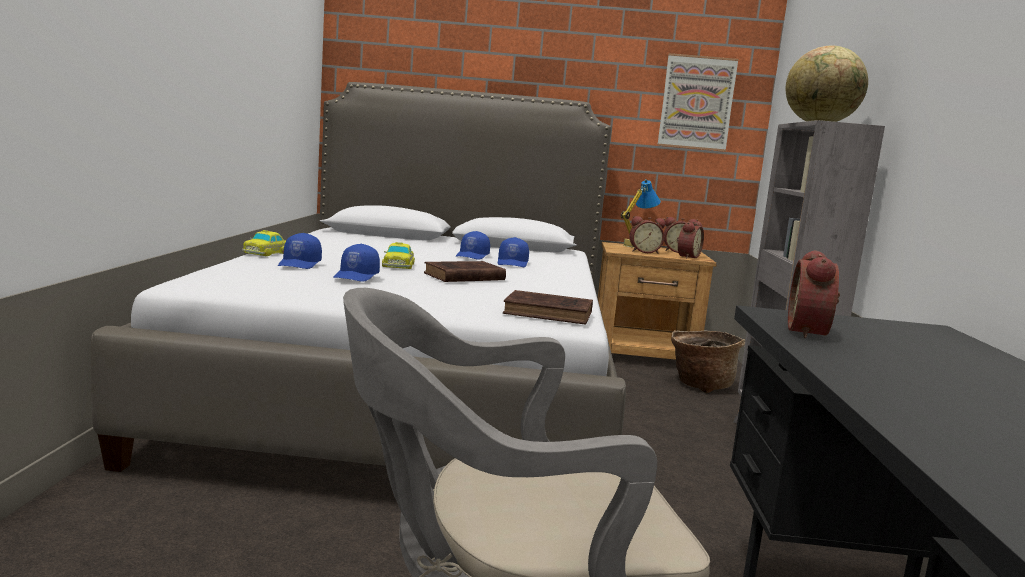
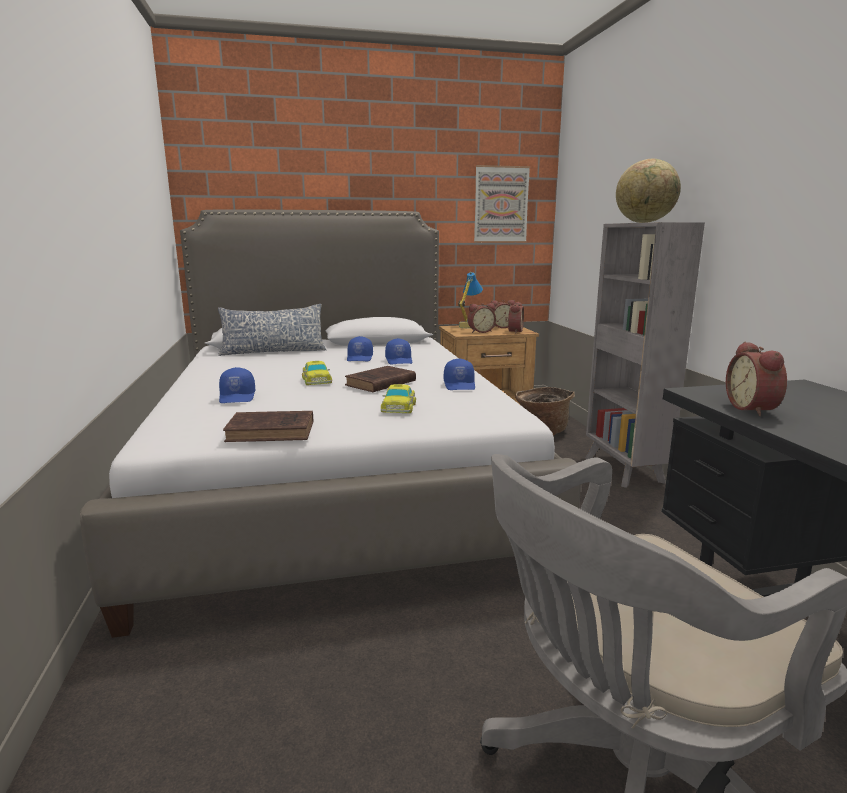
camera: 15 degrees left, 5 degrees up
toy car [242,230,286,256] -> toy car moved to [381,384,416,413]
blue cap [333,244,380,282] -> blue cap moved to [444,358,475,390]
brown book [503,290,593,325] -> brown book moved to [223,411,313,442]
none -> pillow [218,304,327,356]

